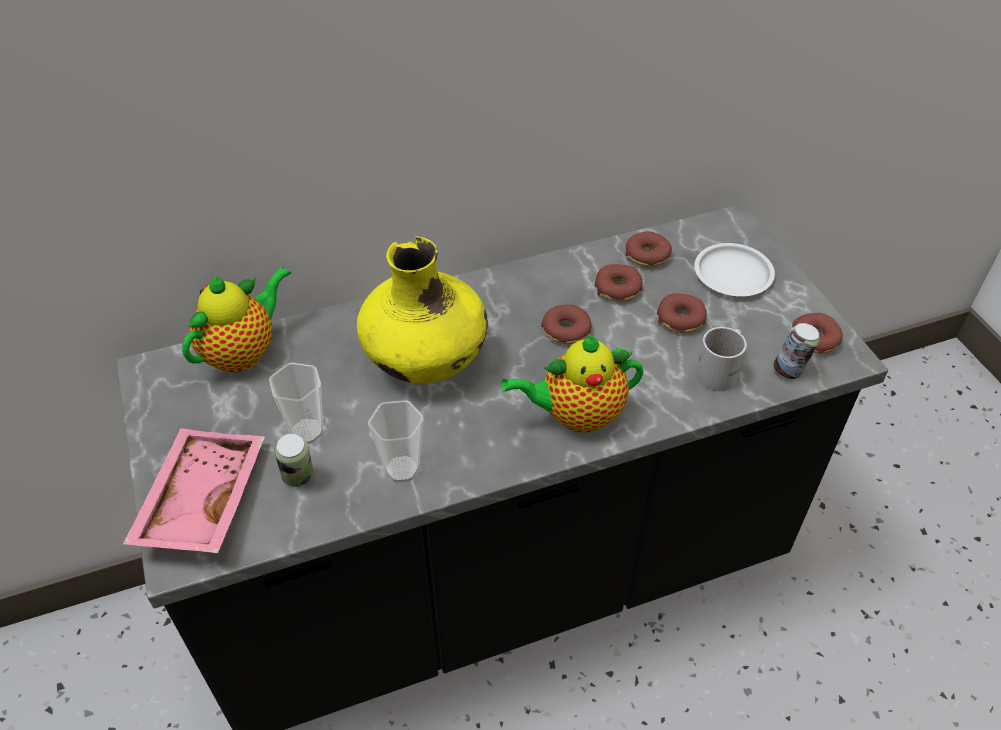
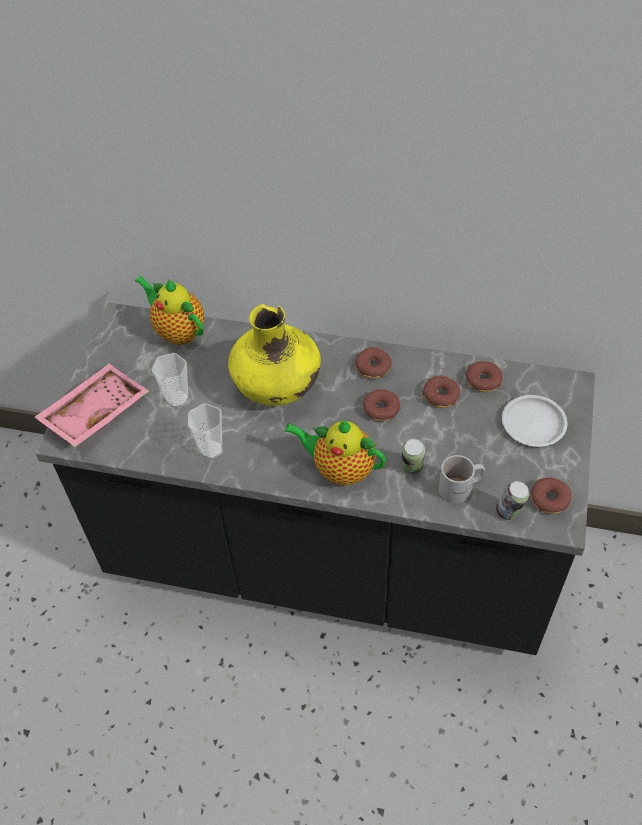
camera: 35 degrees right, 5 degrees up
teapot [182,267,291,373] -> teapot turned 120 degrees counterclockwise [135,276,204,345]
can [274,433,313,487] -> can moved to [401,439,425,474]
donut [657,293,707,333] -> donut moved to [355,347,392,379]

